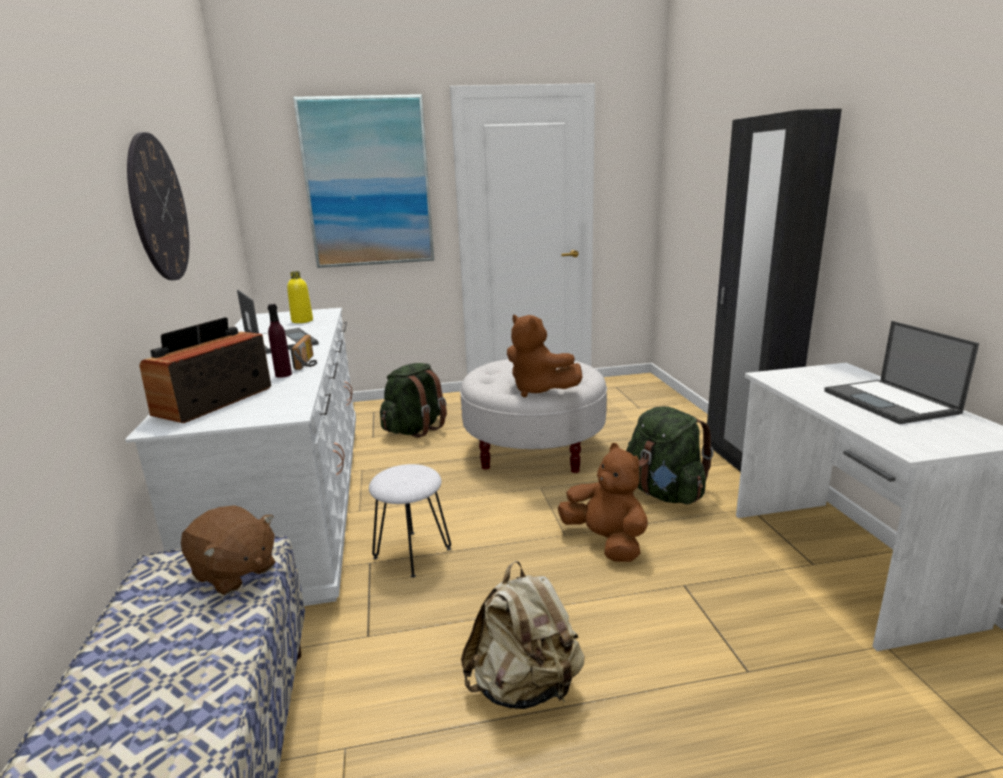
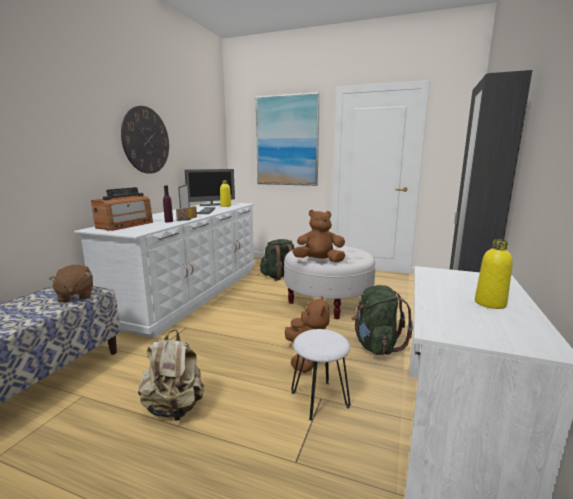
camera: 30 degrees right, 5 degrees down
radio [139,317,271,423] -> radio turned 150 degrees clockwise [91,187,153,231]
white stool [369,464,451,578] -> white stool moved to [291,329,350,421]
brown plush toy [507,315,583,397] -> brown plush toy turned 105 degrees clockwise [292,210,345,262]
laptop [824,321,979,424] -> yellow bottle [475,239,513,309]
none -> monitor [184,169,235,206]

